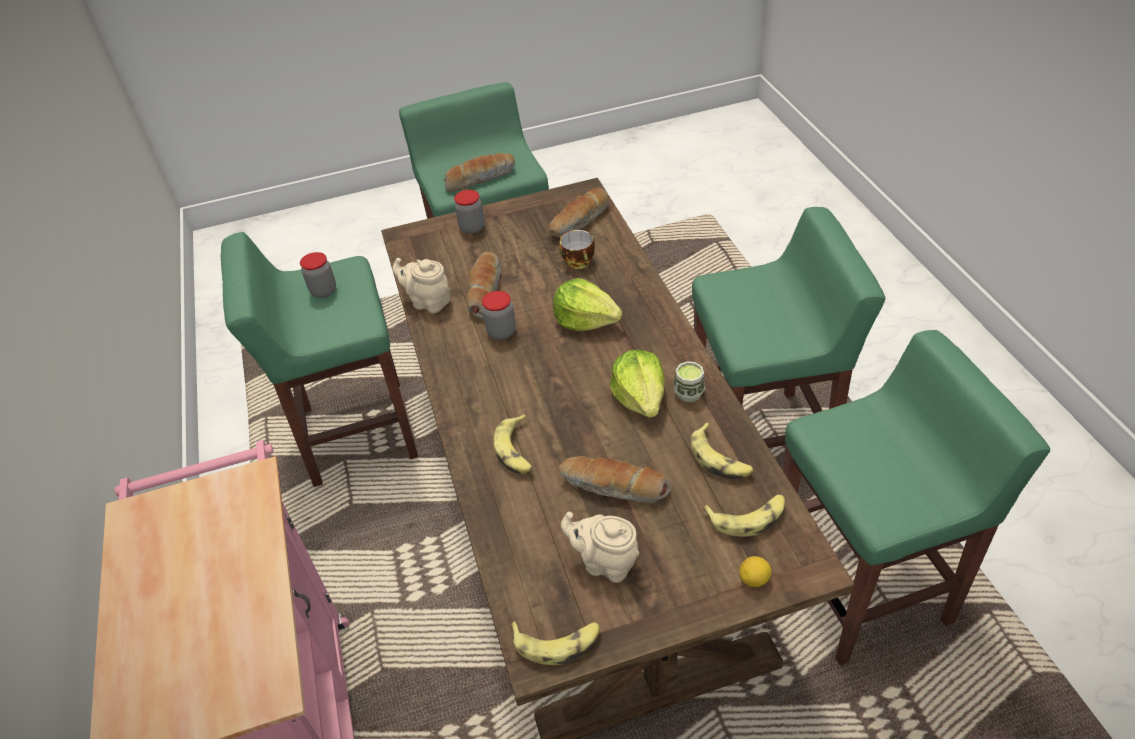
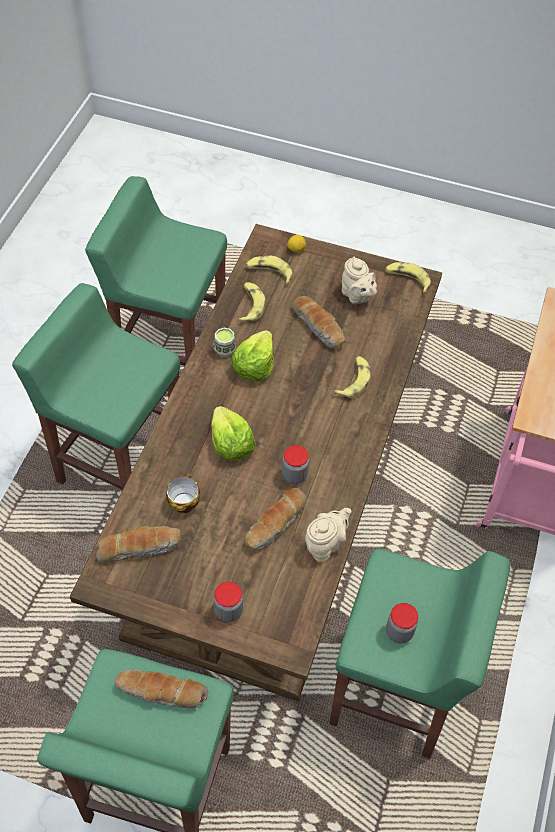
camera: 150 degrees left, 10 degrees up
beige teapot [392,258,450,313] -> beige teapot turned 105 degrees counterclockwise [305,508,351,562]

